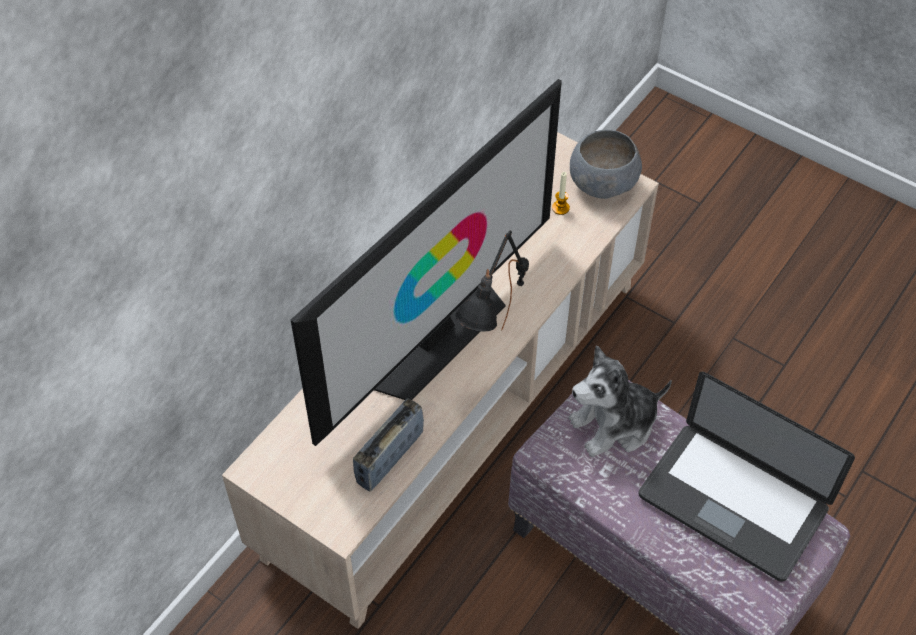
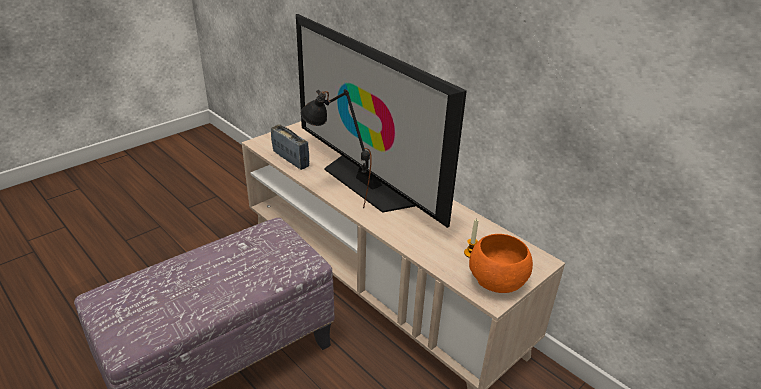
camera: 100 degrees right, 20 degrees down
plush toy [569,345,672,457] -> none
grey bowl [570,130,642,199] -> orange bowl [469,234,533,293]
laptop [638,372,855,582] -> none

